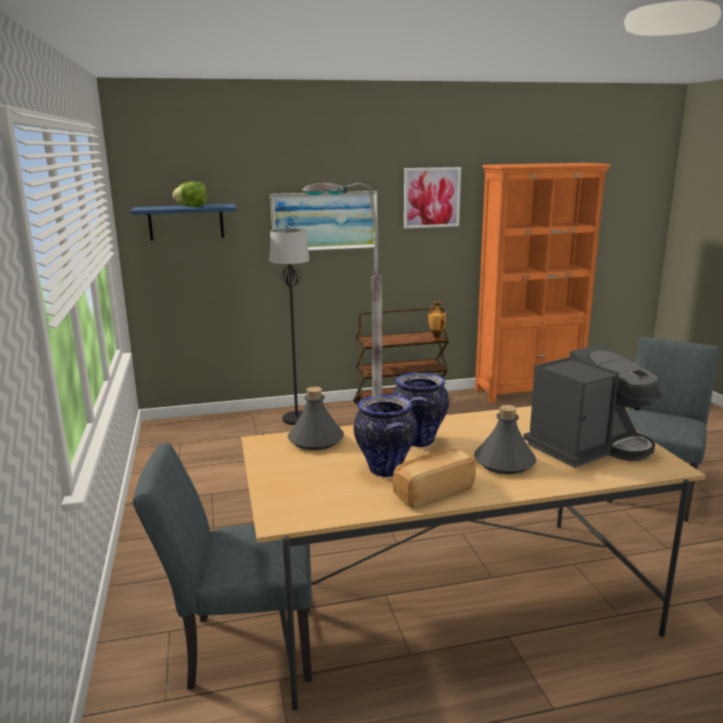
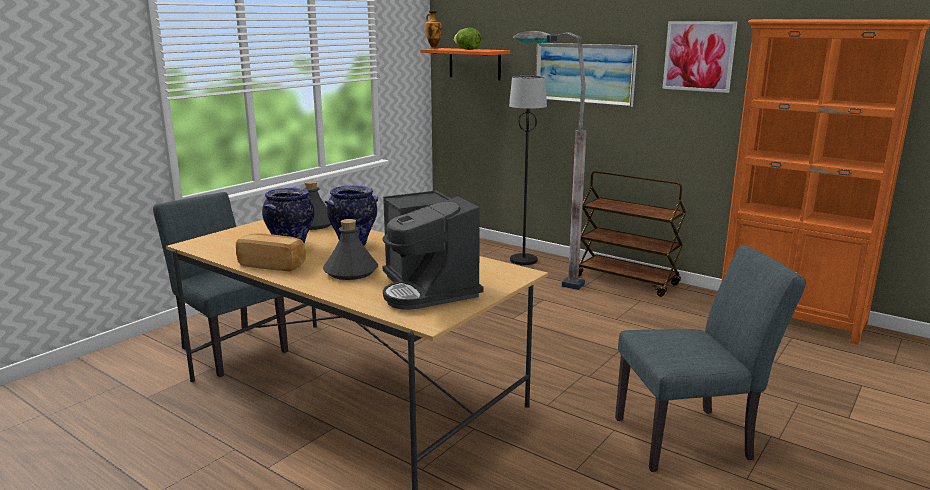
camera: 50 degrees right, 0 degrees up
blue shelf [130,204,237,241] -> orange shelf [420,48,510,80]
vase [428,301,446,340] -> vase moved to [425,11,442,49]
coffee machine [523,344,662,468] -> coffee machine turned 45 degrees clockwise [382,191,484,310]

